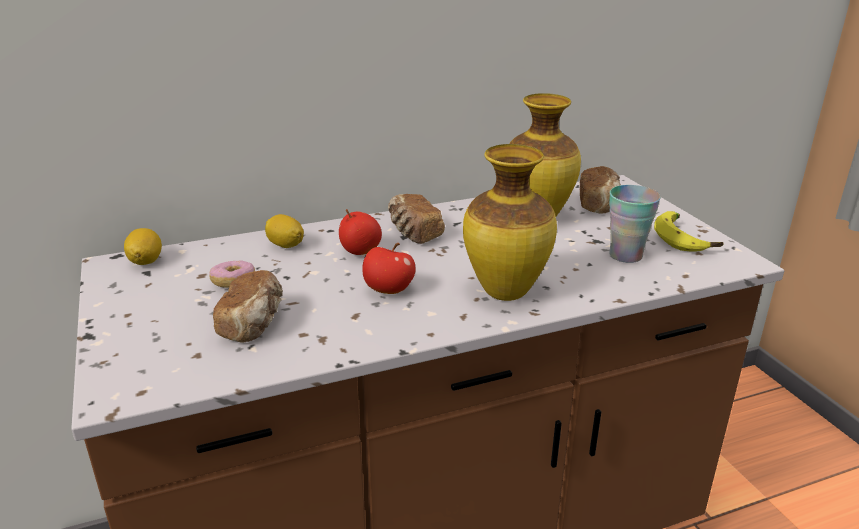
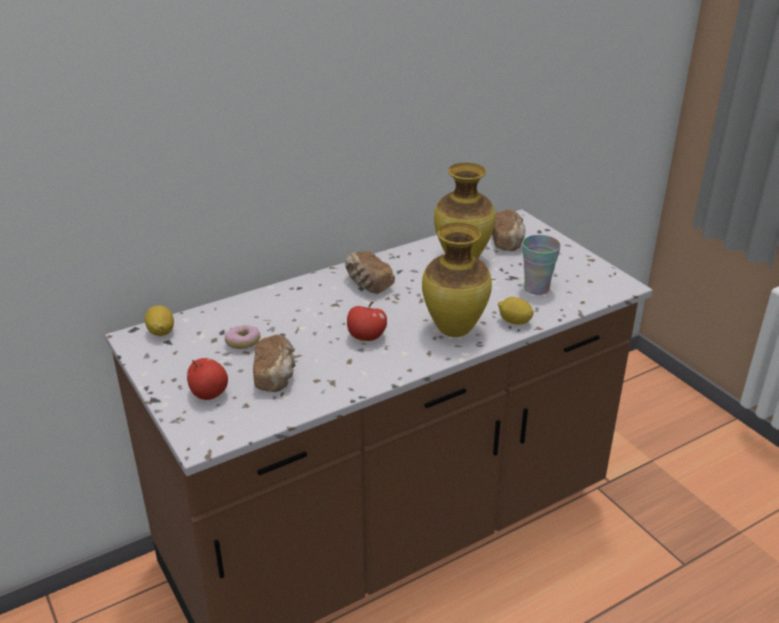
camera: 10 degrees left, 5 degrees up
lemon [265,214,304,248] -> lemon moved to [498,297,534,325]
apple [339,209,382,255] -> apple moved to [187,358,228,400]
banana [654,211,724,251] -> none

